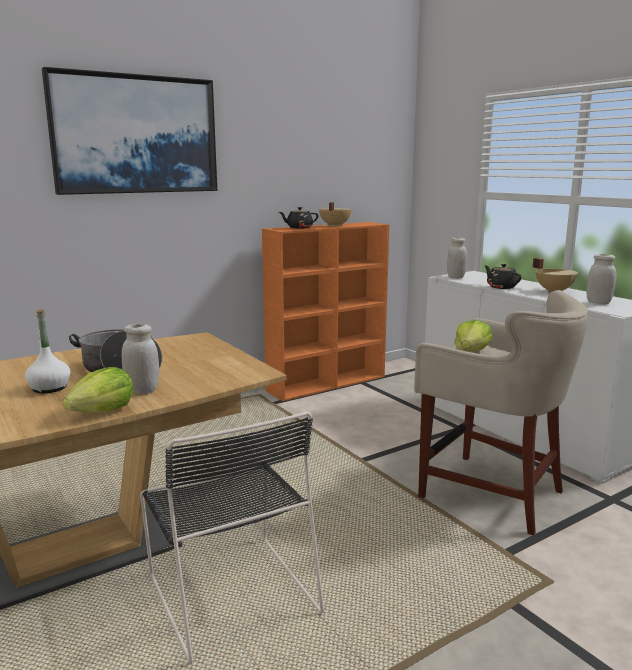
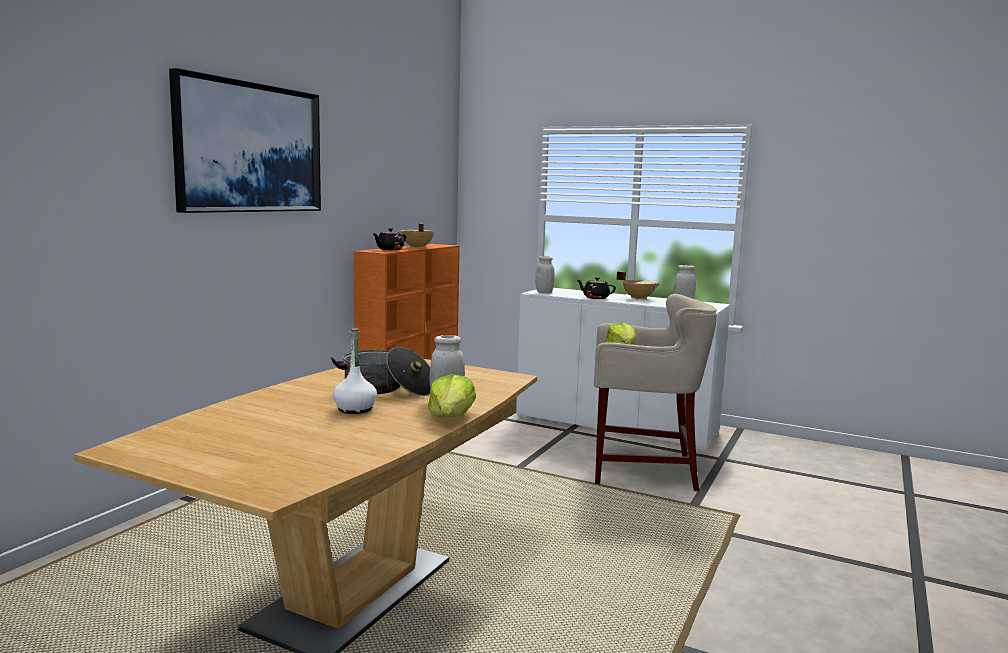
camera: 30 degrees left, 5 degrees down
black chair [140,411,324,664] -> none

